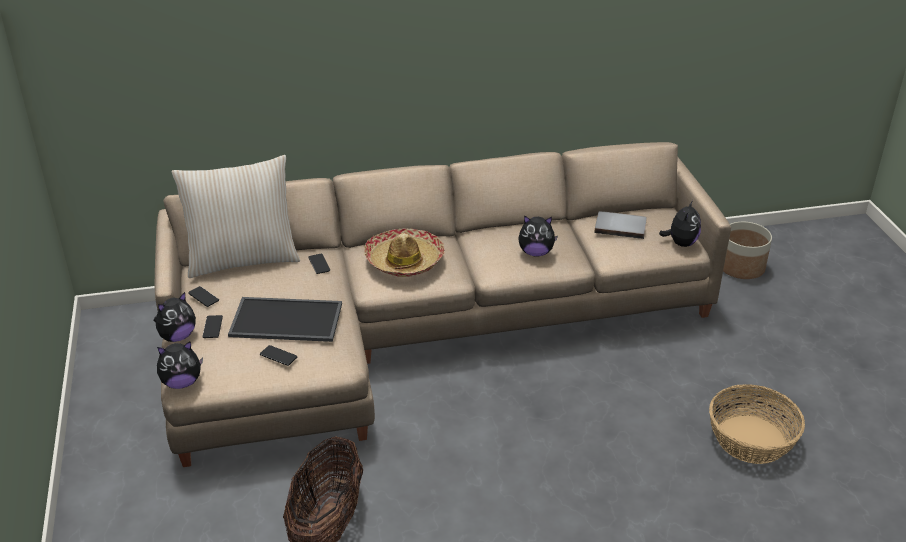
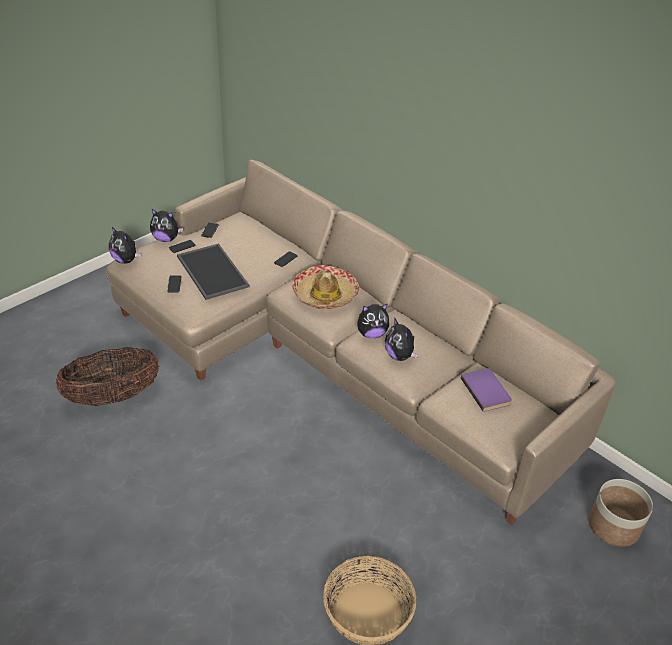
camera: 55 degrees right, 5 degrees up
beige pillow [172,155,300,278] -> none
grey book [594,211,647,239] -> purple book [461,369,512,412]
plush toy [659,200,701,247] -> plush toy moved to [358,303,389,338]

